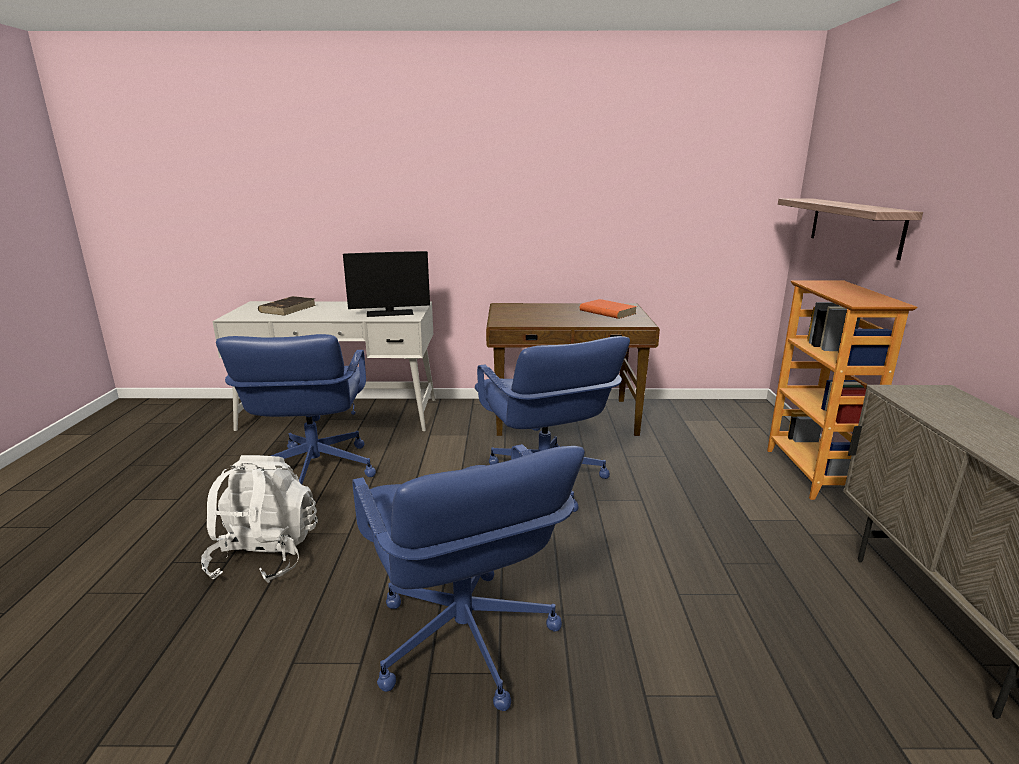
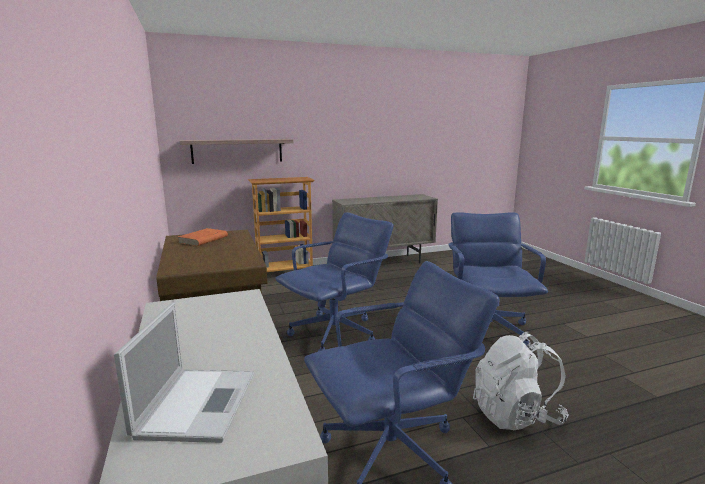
camera: 110 degrees left, 5 degrees down
brown book [258,296,316,316] -> laptop [114,303,254,443]
monitor [343,251,430,317] -> none
blue office chair [352,444,585,711] -> blue office chair turned 45 degrees counterclockwise [449,212,548,347]

